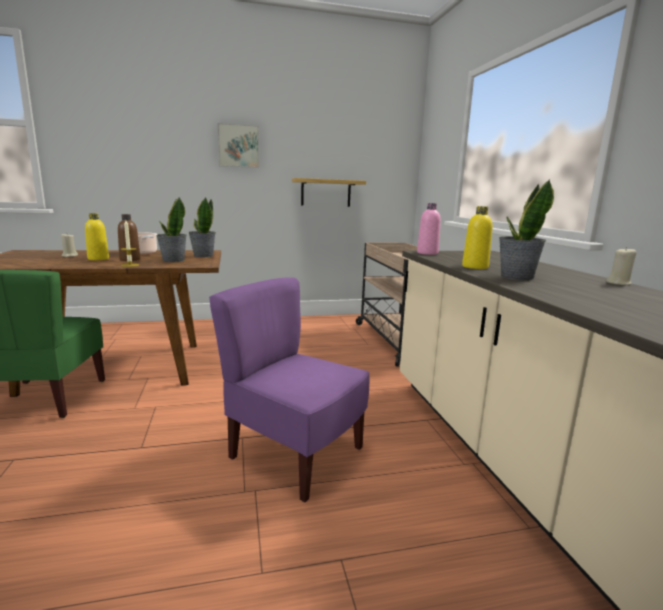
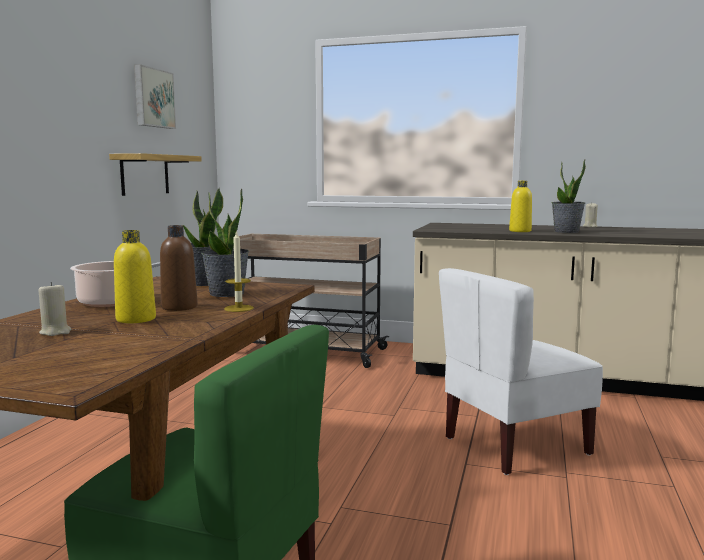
camera: 60 degrees left, 5 degrees down
purple chair [209,277,369,502] -> white chair [439,268,603,475]
picture [217,123,260,168] -> picture moved to [134,64,176,129]
pink bottle [417,203,441,255] -> none

